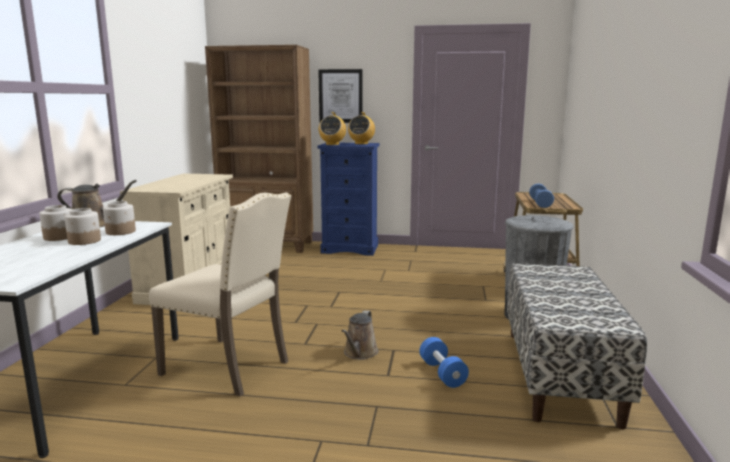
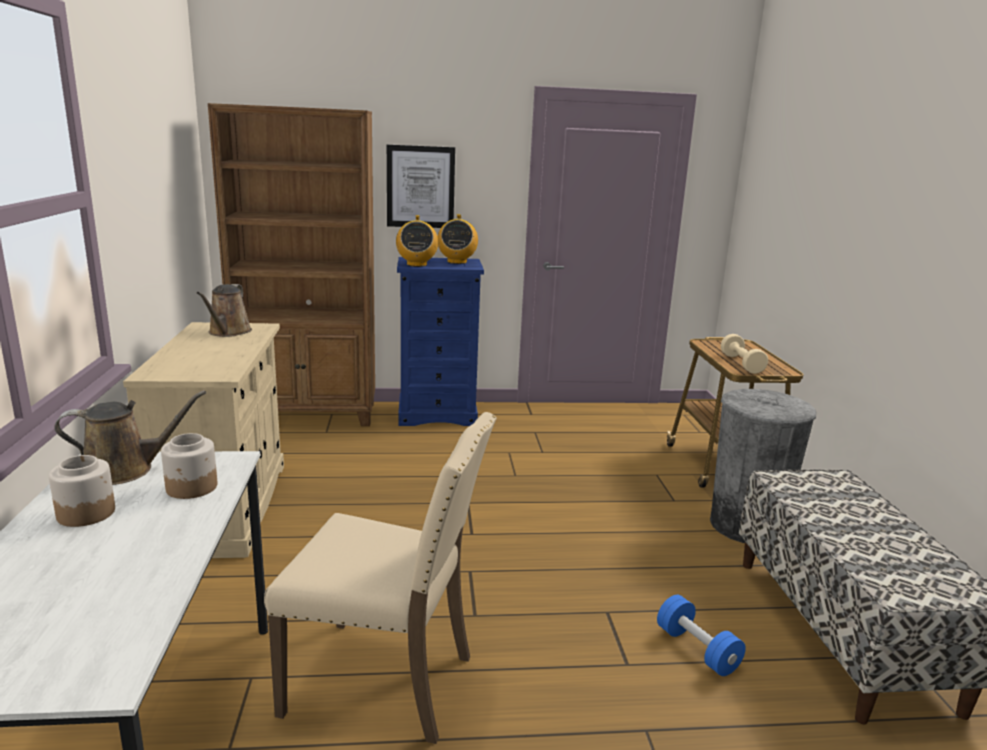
camera: 15 degrees left, 5 degrees up
jar [64,208,101,245] -> none
brown watering can [342,310,379,360] -> brown watering can moved to [197,284,252,337]
blue dumbbell [529,183,554,208] -> beige dumbbell [721,334,768,374]

